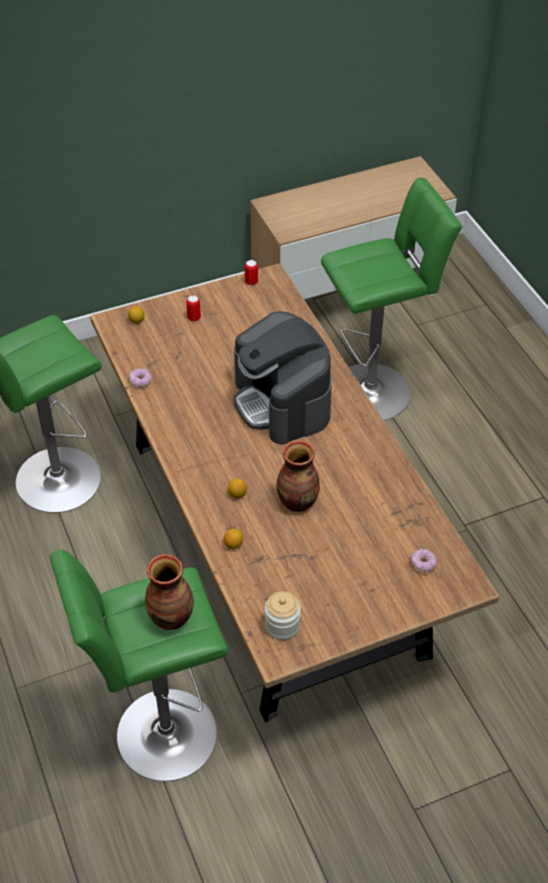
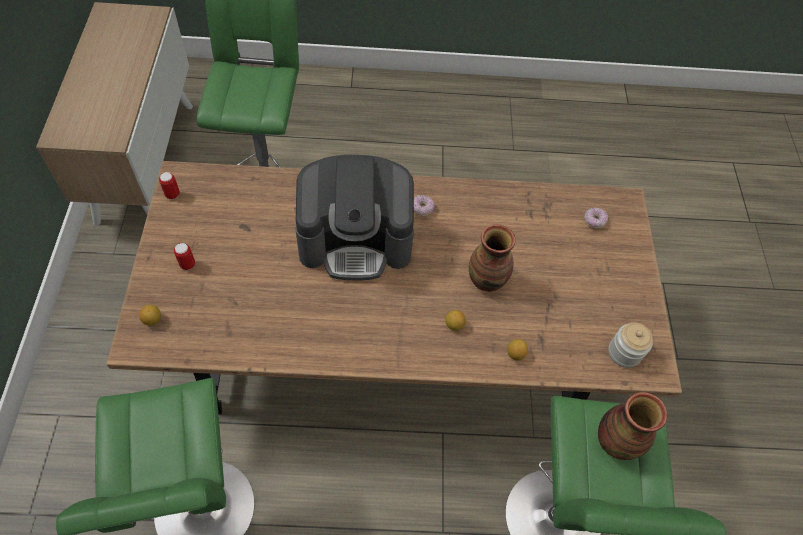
camera: 70 degrees left, 10 degrees up
donut [129,368,152,388] -> donut moved to [414,195,435,216]

